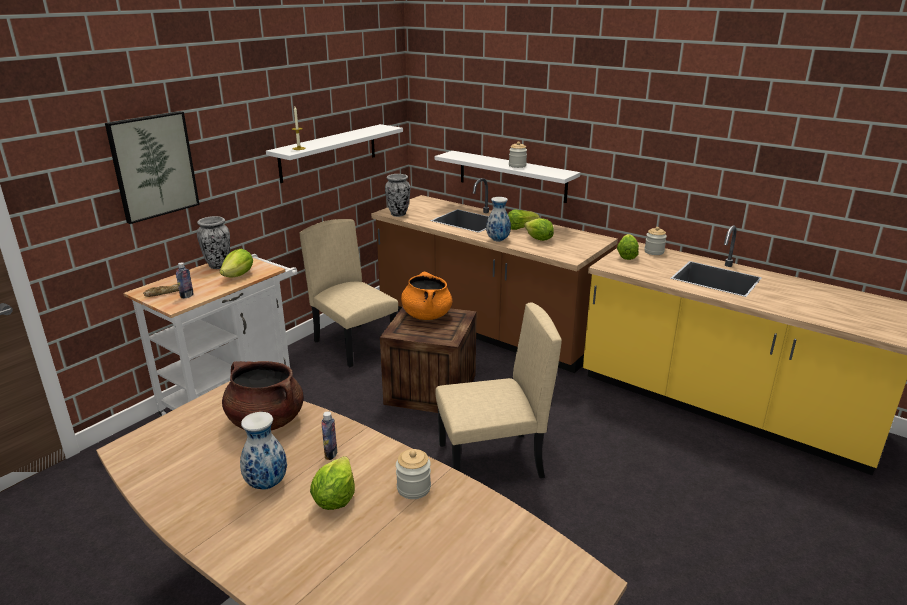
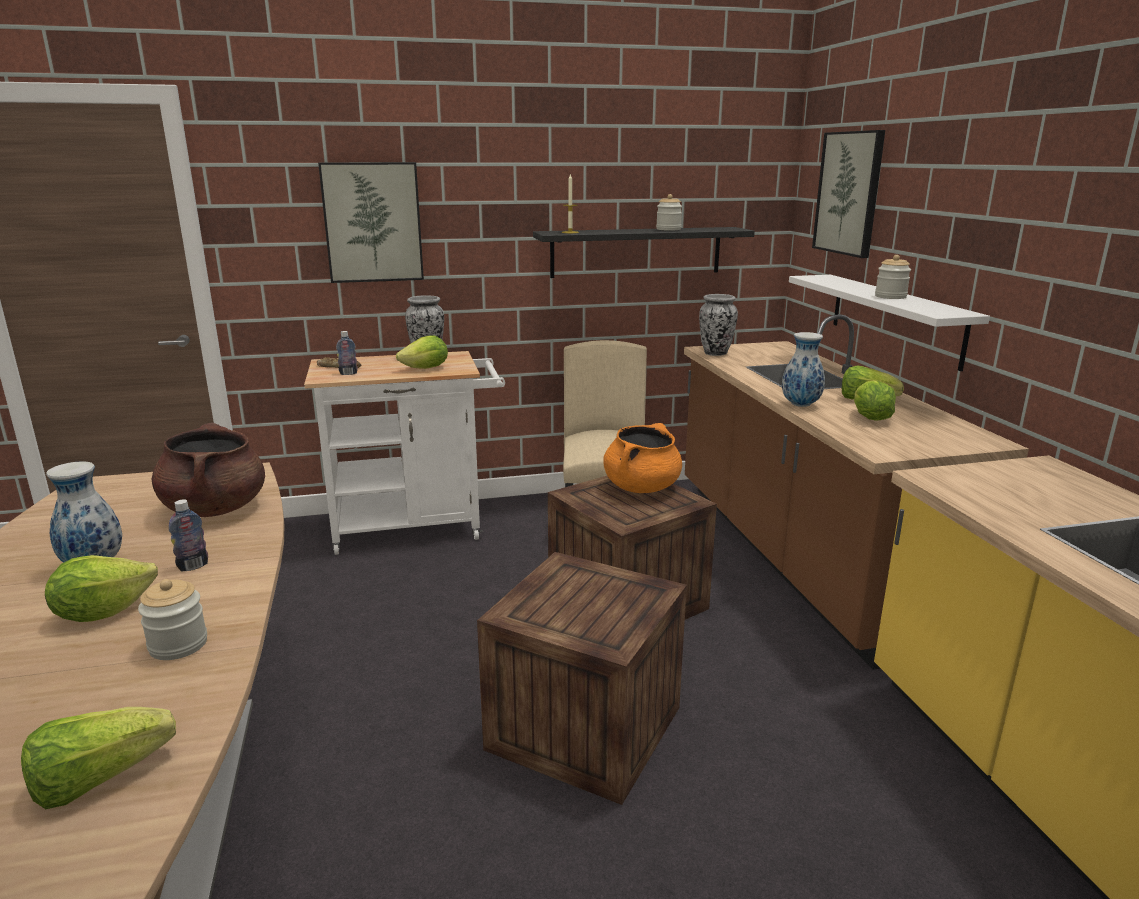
camera: 40 degrees right, 5 degrees down
white shelf [266,124,403,183] -> black shelf [533,227,755,278]
beige chair [435,302,562,478] -> crate [477,552,687,805]
lettuce [617,234,639,260] -> lettuce moved to [21,707,176,809]
jar [644,227,667,255] -> jar moved to [656,194,682,231]
none -> picture [812,130,885,258]

